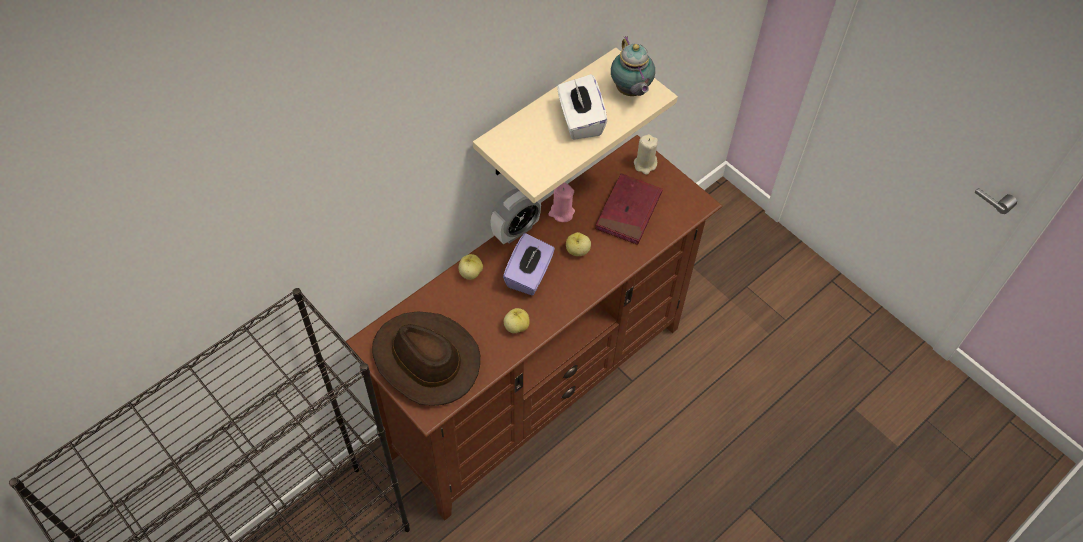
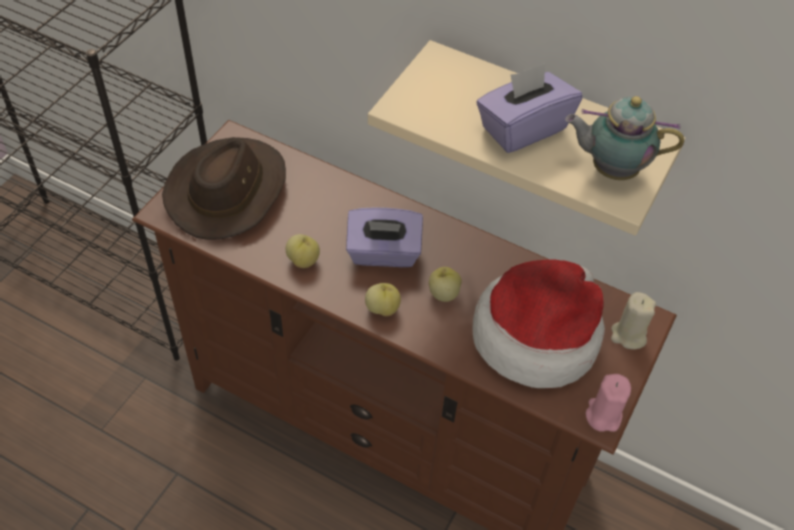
camera: 70 degrees right, 5 degrees down
apple [458,254,483,280] -> apple moved to [365,283,401,316]
alarm clock [491,188,541,244] -> none
pink candle [549,183,575,222] -> pink candle moved to [586,374,631,432]
white tissue box [557,74,607,140] -> purple tissue box [476,63,582,153]
red book [595,173,663,245] -> hat [472,259,605,388]
teapot [611,36,655,96] -> teapot turned 45 degrees clockwise [565,96,684,180]

